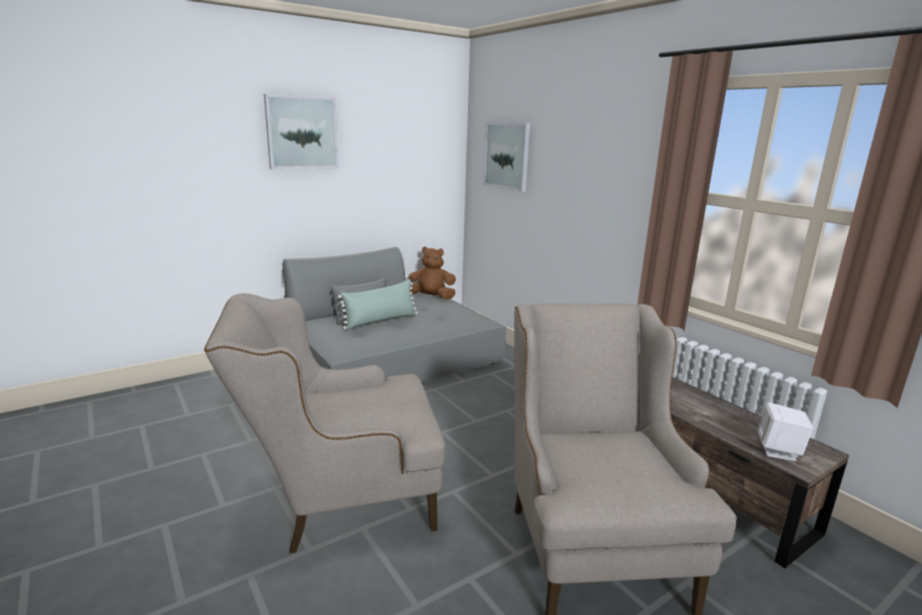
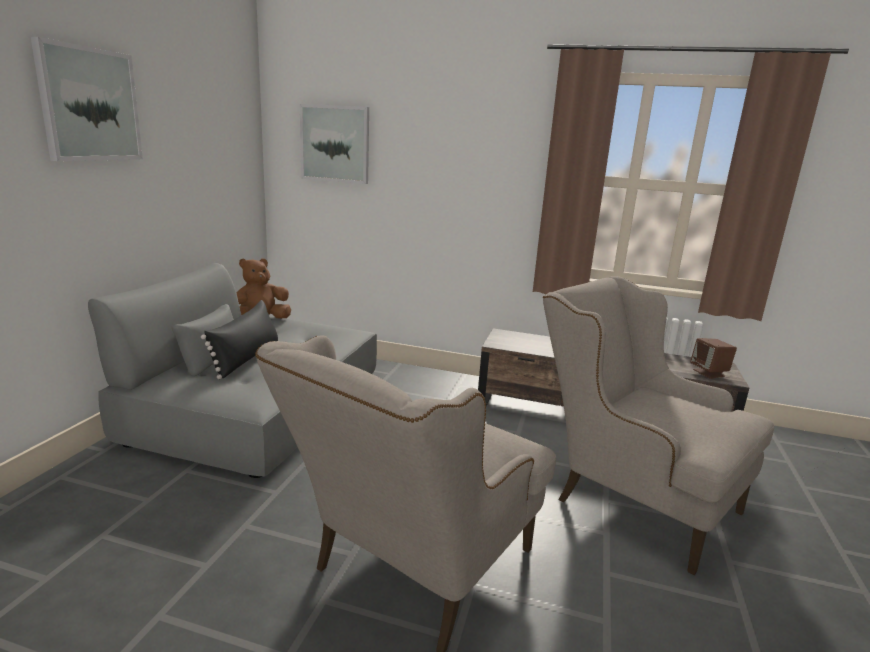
camera: 40 degrees left, 0 degrees up
green pillow [338,279,418,330] -> black pillow [201,300,278,379]
white speaker [758,402,813,461] -> brown speaker [690,338,737,379]

